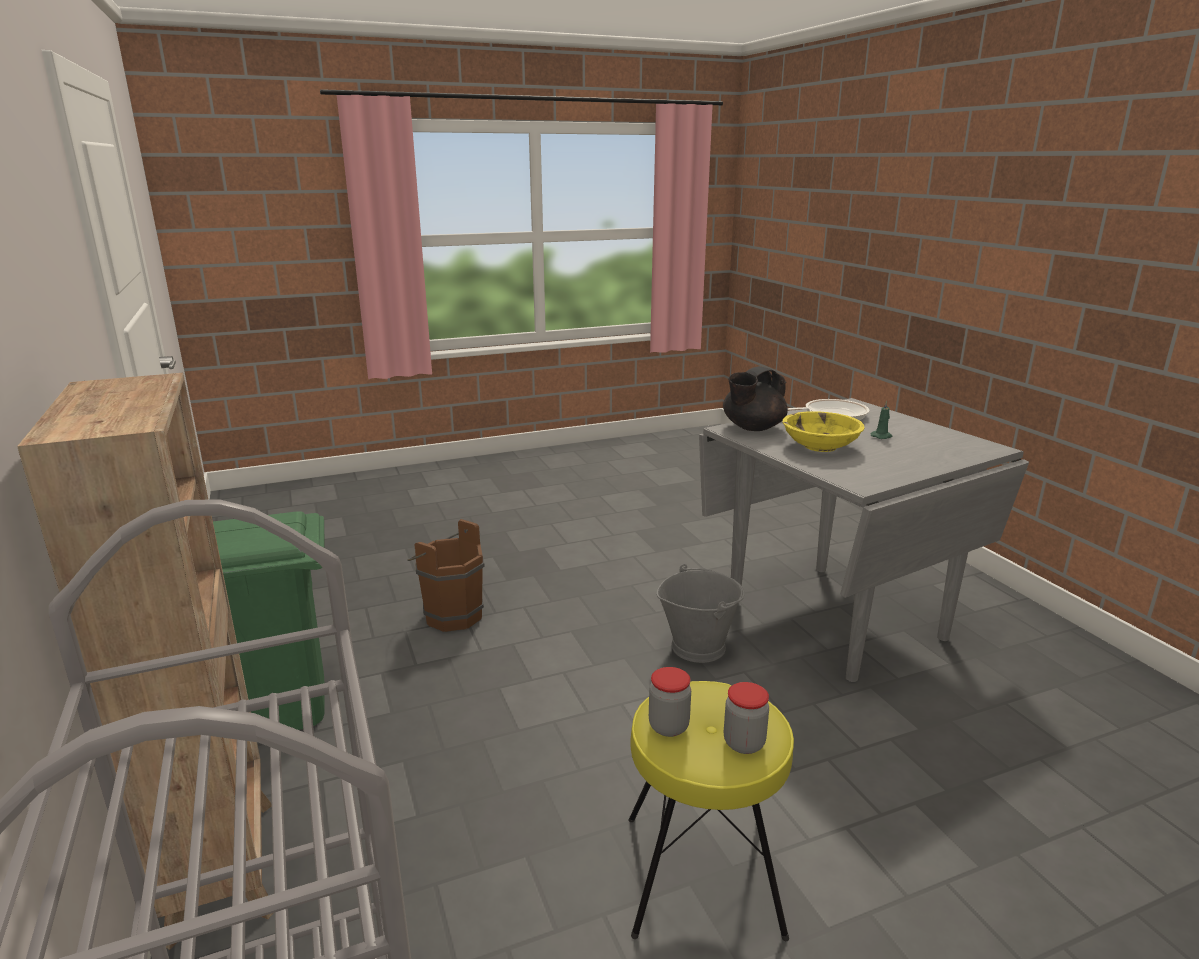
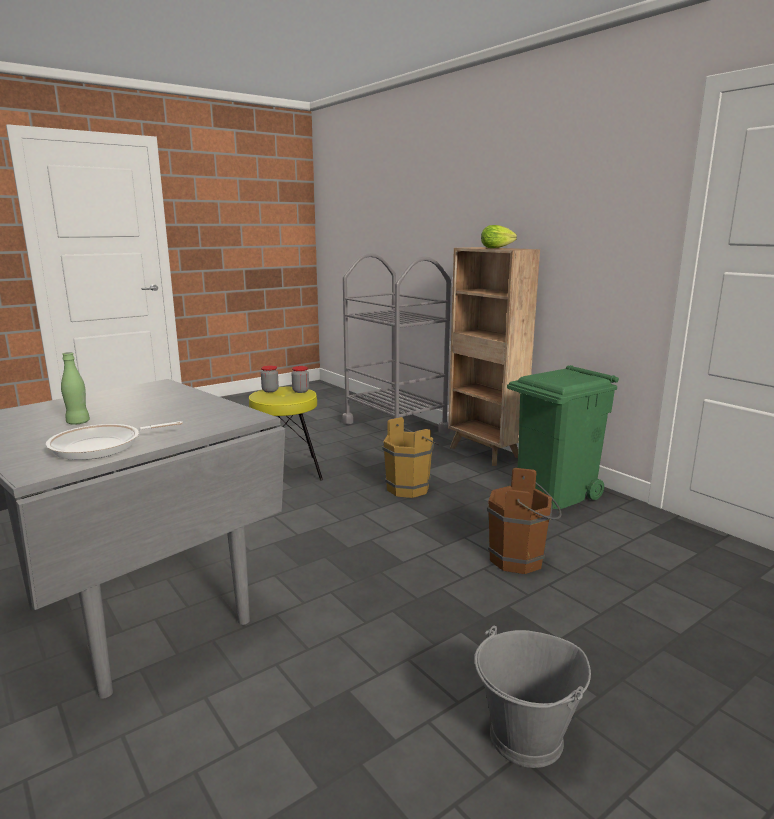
camera: 165 degrees right, 5 degrees down
grey bucket [656,564,745,663] -> grey bucket moved to [474,626,591,768]
black teapot [723,366,788,431] -> none
yellow bowl [783,411,865,452] -> none
green candle [871,400,892,439] -> green bottle [61,352,90,425]
none -> brown bucket [383,417,439,498]
none -> lettuce [481,225,517,248]

